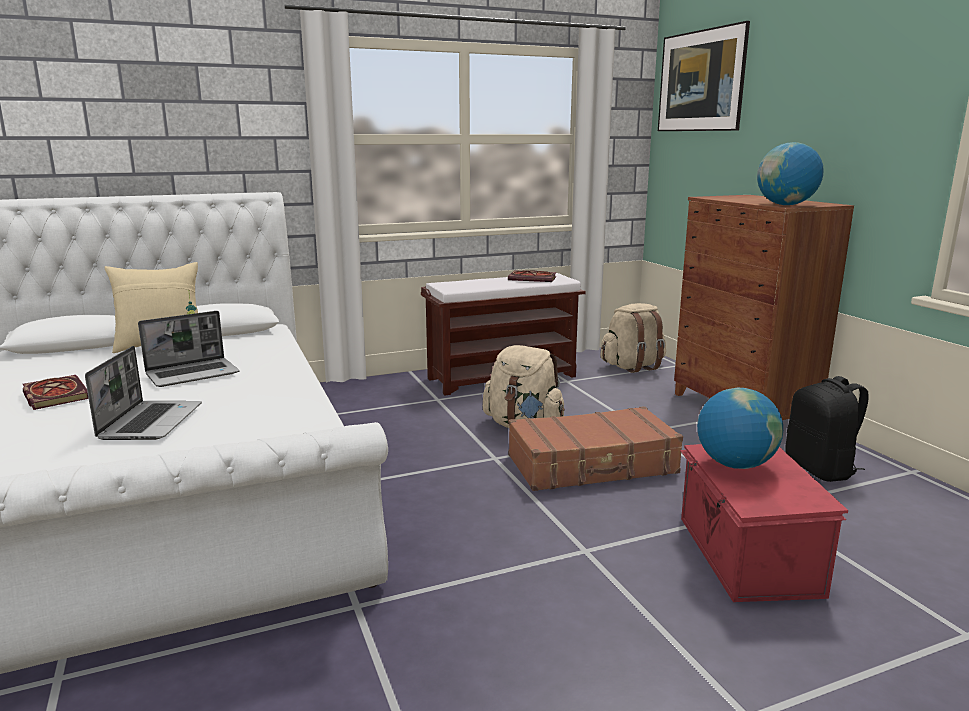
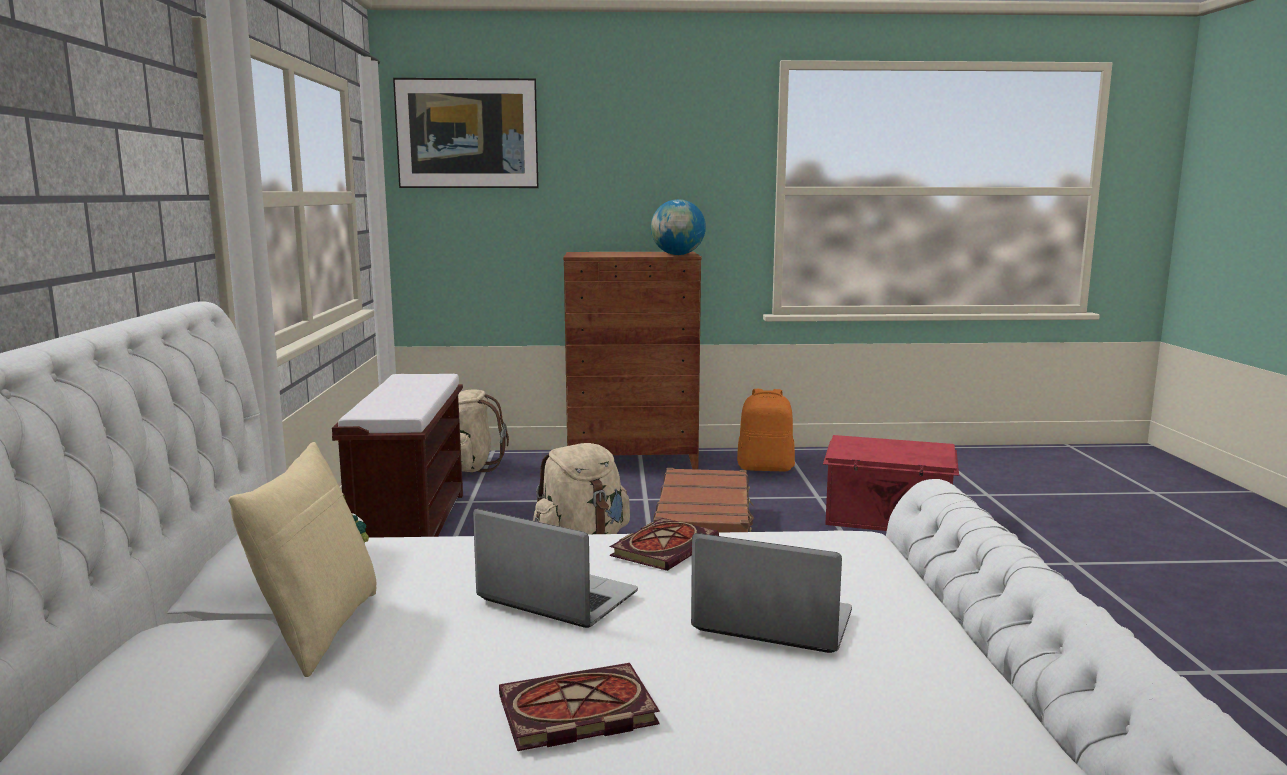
camera: 70 degrees left, 5 degrees down
laptop [138,311,239,387] -> laptop turned 45 degrees counterclockwise [473,509,638,628]
book [508,270,557,282] -> book moved to [610,518,719,571]
globe [697,388,783,469] -> none
black backpack [785,376,869,482] -> orange backpack [737,389,795,471]

